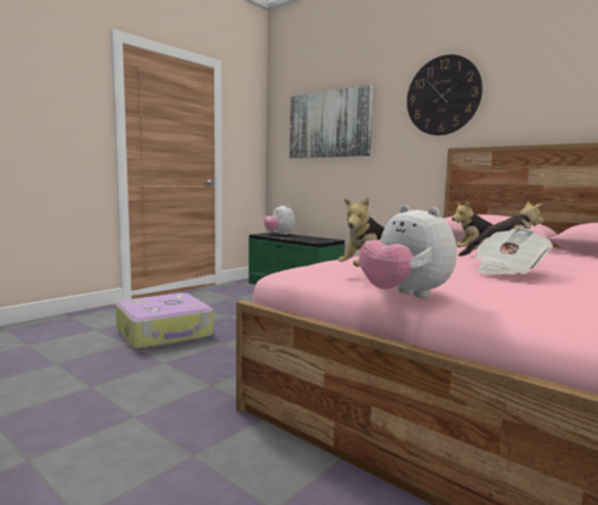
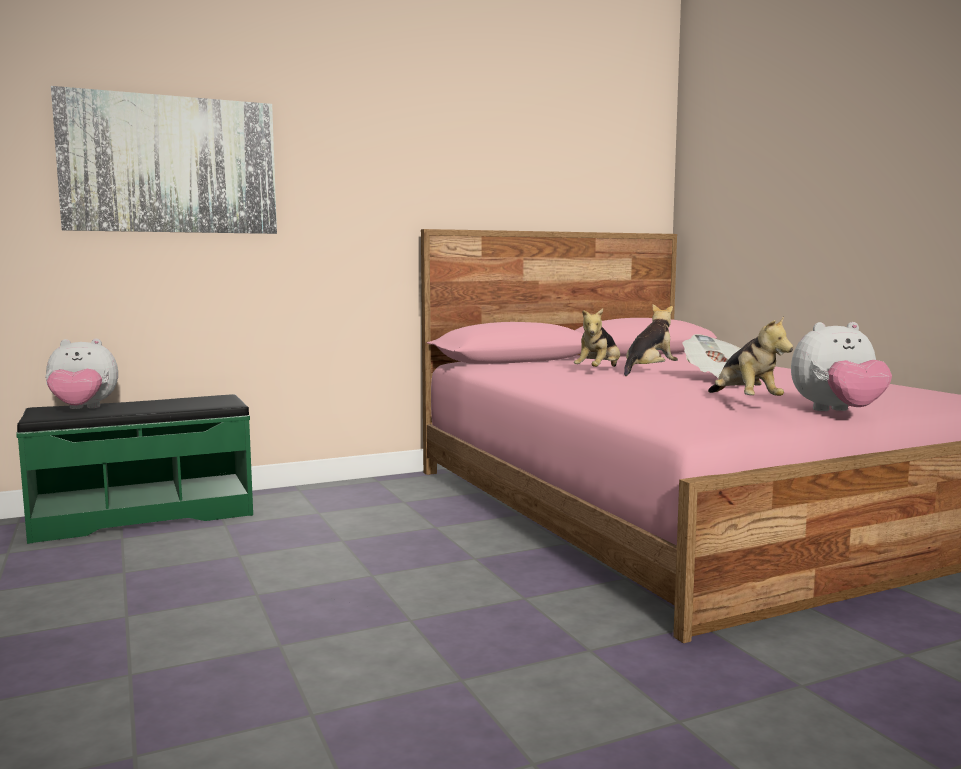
camera: 65 degrees left, 0 degrees up
suitcase [116,293,214,350] -> none
wall clock [407,54,483,135] -> none

